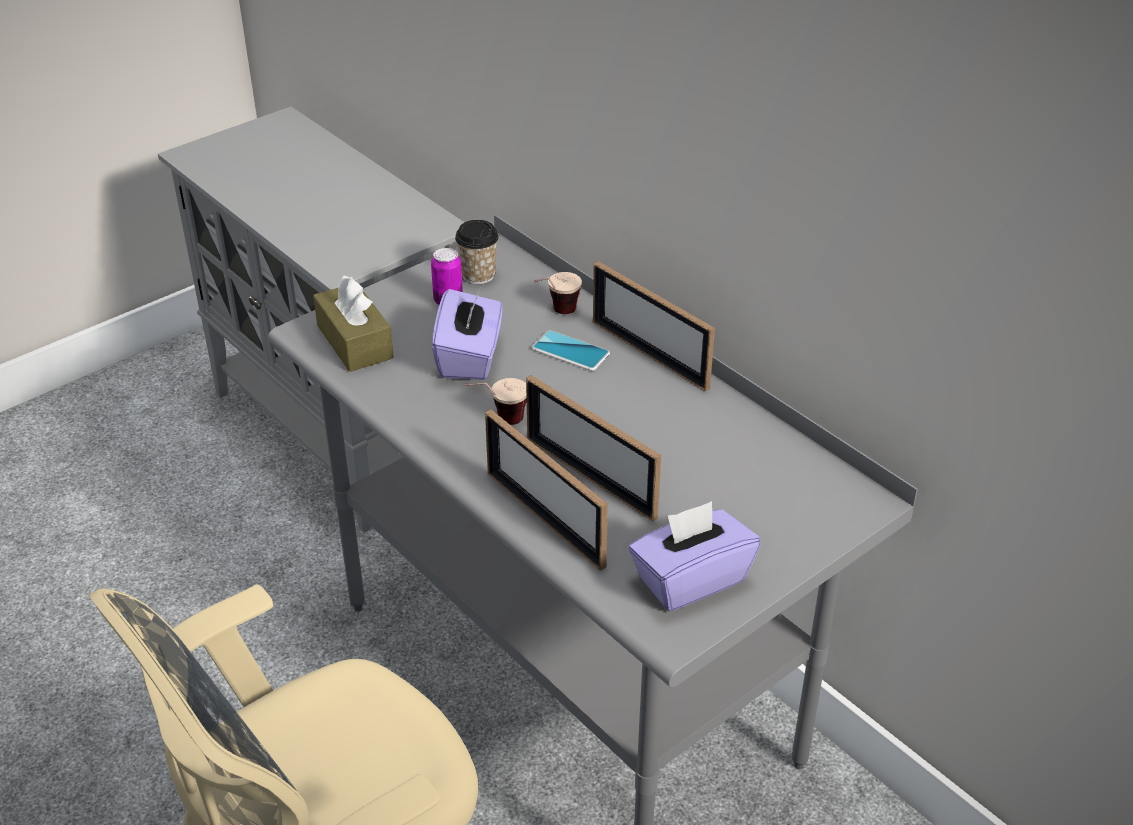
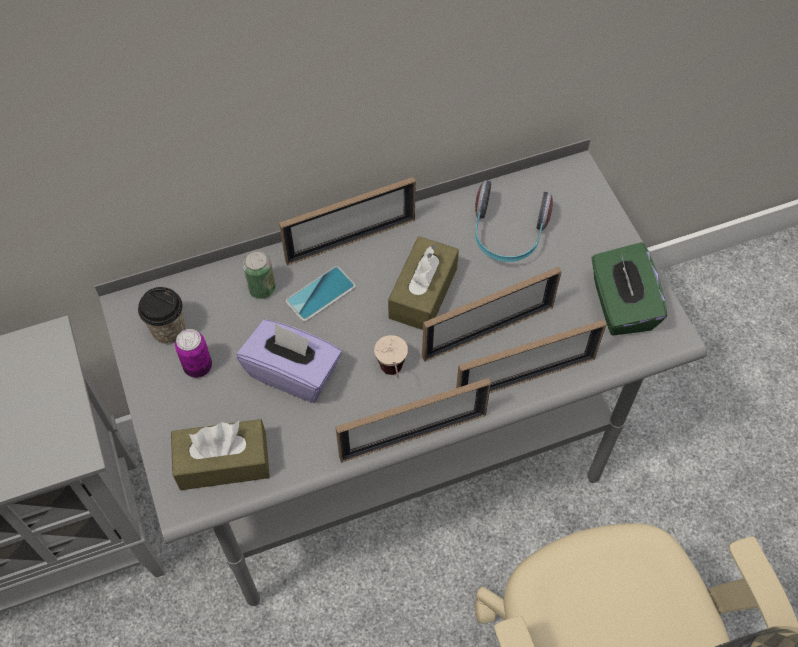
camera: 70 degrees left, 20 degrees up
cup [534,272,582,314] -> can [243,250,275,299]
purple tissue box [629,501,760,611] -> green tissue box [592,242,667,336]
none -> picture frame [335,378,491,463]
none -> brown tissue box [388,236,459,330]
none -> headphones [475,180,553,262]

